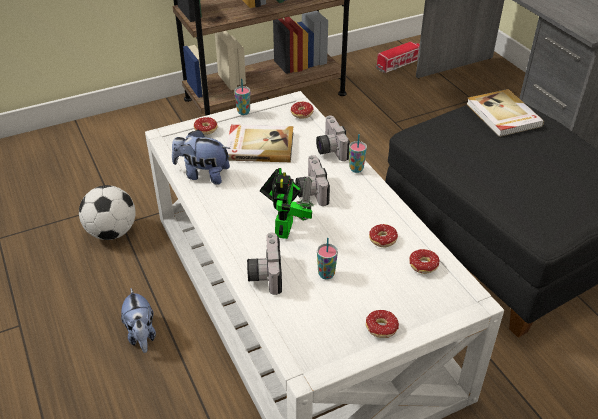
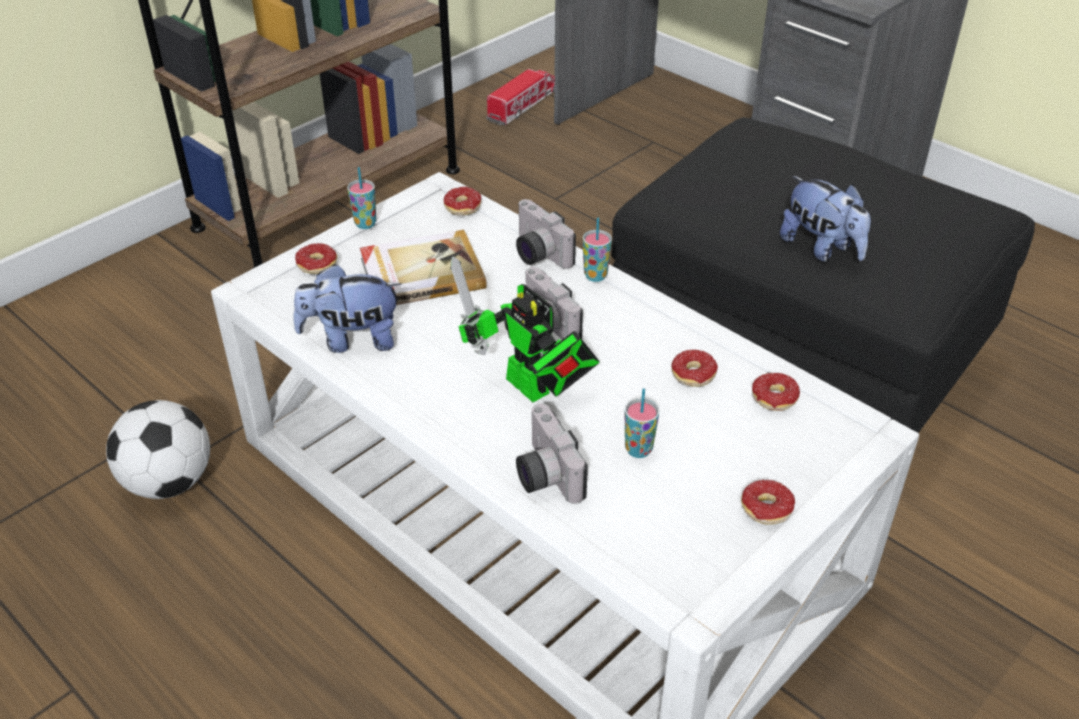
camera: 20 degrees left, 0 degrees up
plush toy [121,288,156,353] -> plush toy moved to [780,176,871,262]
toy robot [260,168,314,239] -> toy robot turned 150 degrees clockwise [450,256,600,402]
book [467,89,544,137] -> none

